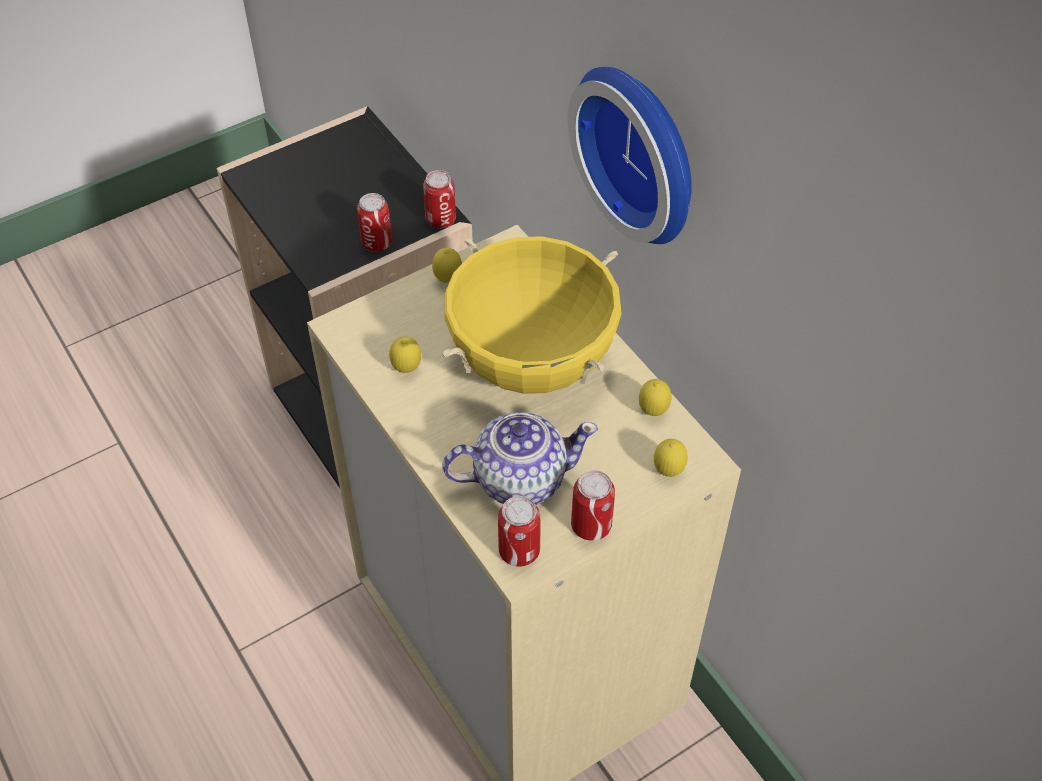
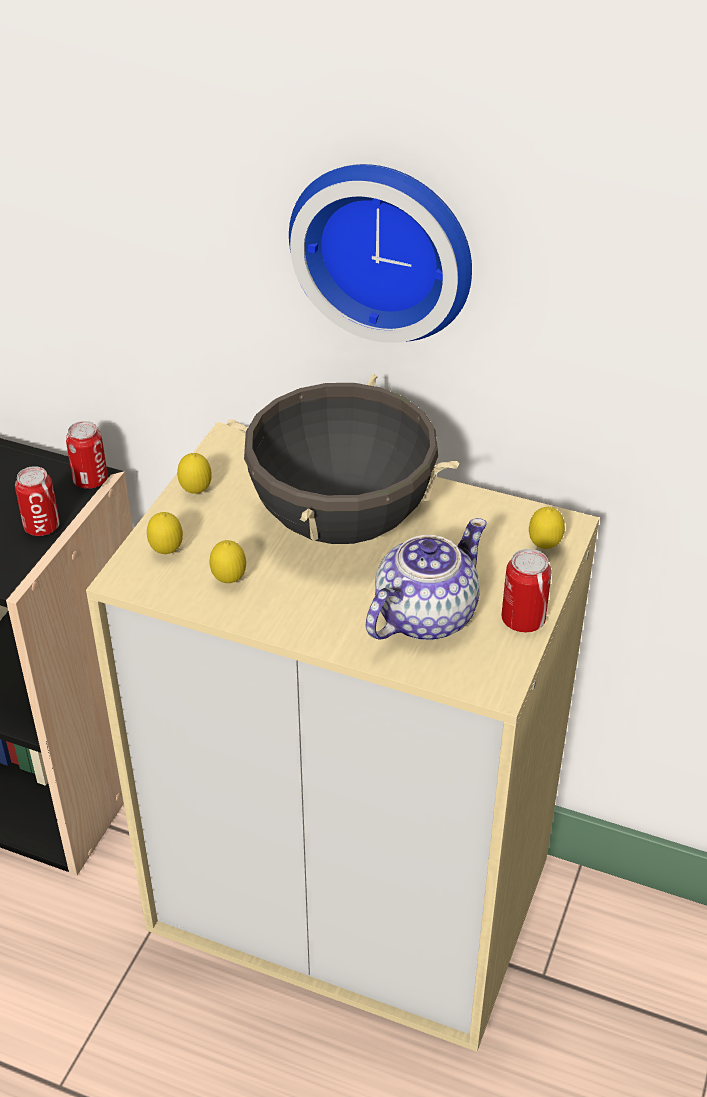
camera: 35 degrees left, 10 degrees down
yellow cooking pot [442,236,621,394] -> black cooking pot [227,374,459,544]
can [498,496,541,567] -> none
lemon [639,379,671,416] -> lemon moved to [147,512,183,554]

